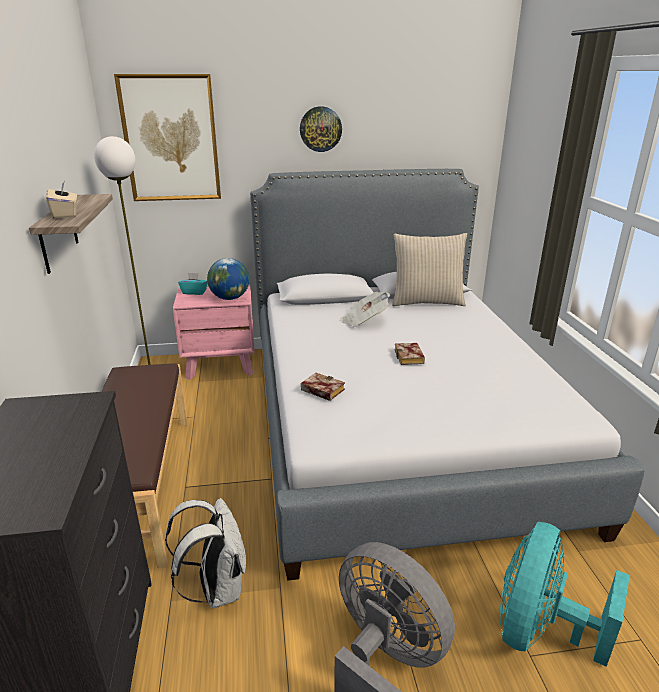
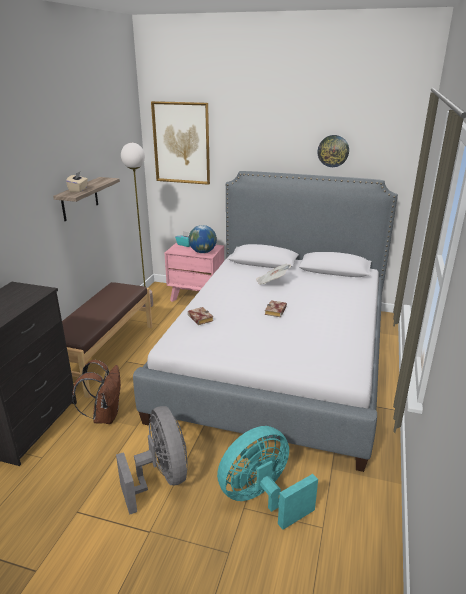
camera: 25 degrees right, 0 degrees up
white backpack [165,498,246,609] -> brown backpack [72,360,121,424]
wall clock [300,106,342,152] -> wall clock moved to [317,135,349,167]
beige pillow [392,233,467,306] -> none

